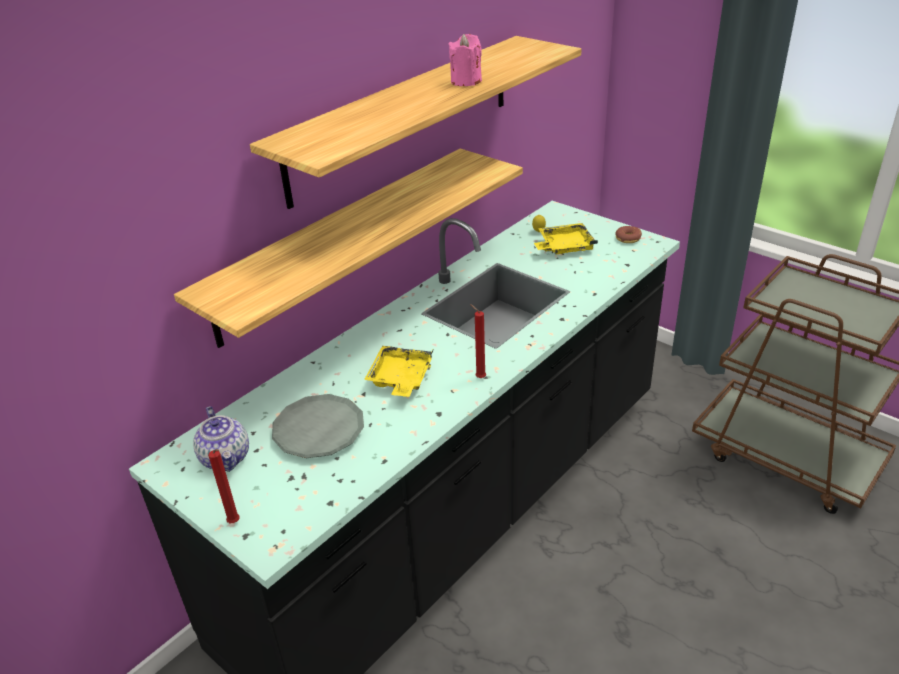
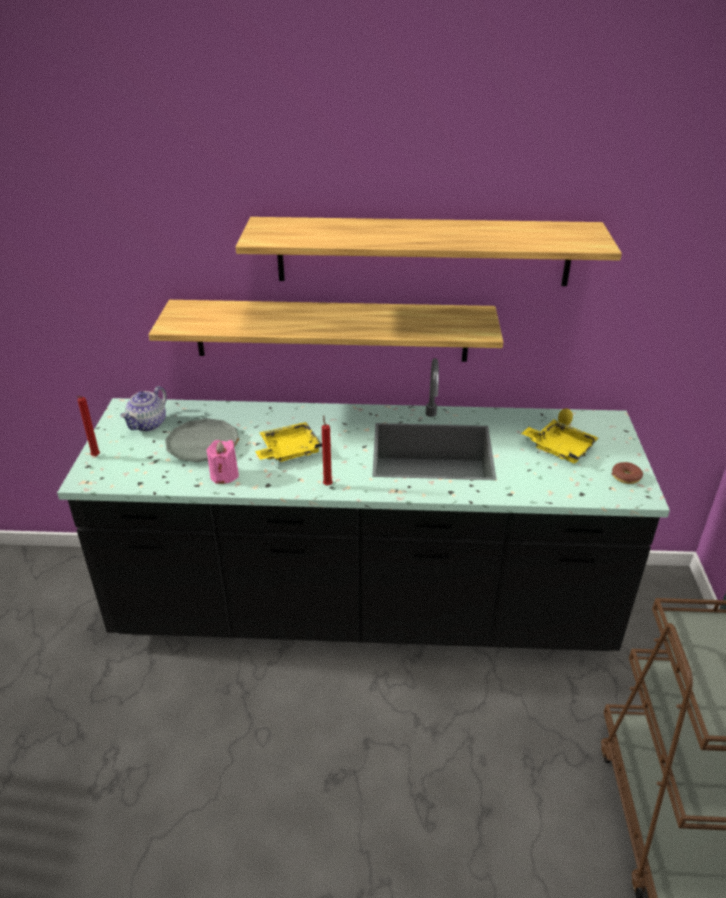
camera: 50 degrees right, 0 degrees up
pink candle [449,34,482,86] -> pink candle moved to [207,440,239,484]

